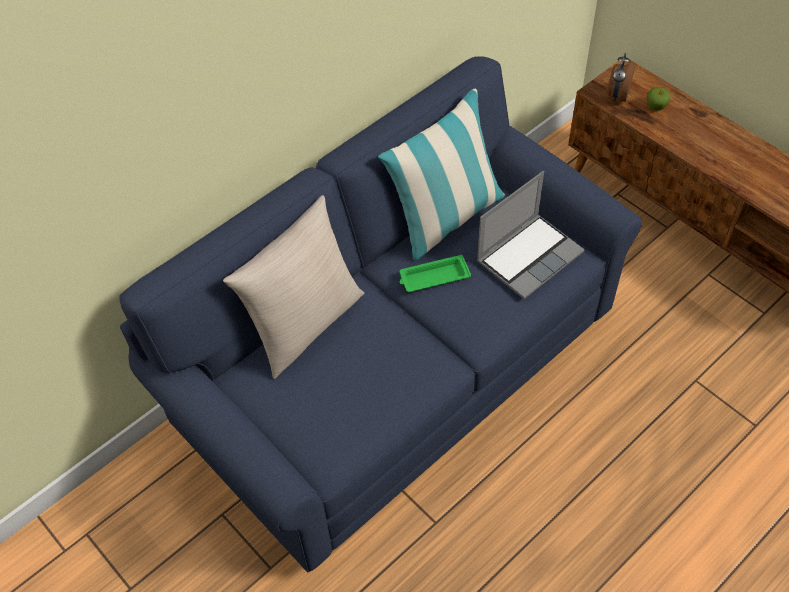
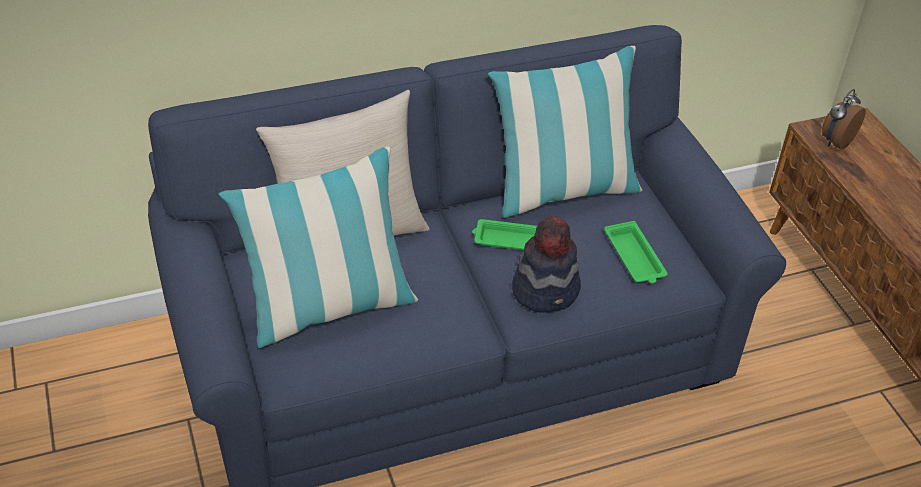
camera: 20 degrees right, 10 degrees down
laptop [477,171,585,299] -> green tray [604,221,668,283]
apple [647,87,671,111] -> none
none -> pillow [218,147,418,348]
none -> hat [512,216,581,313]

